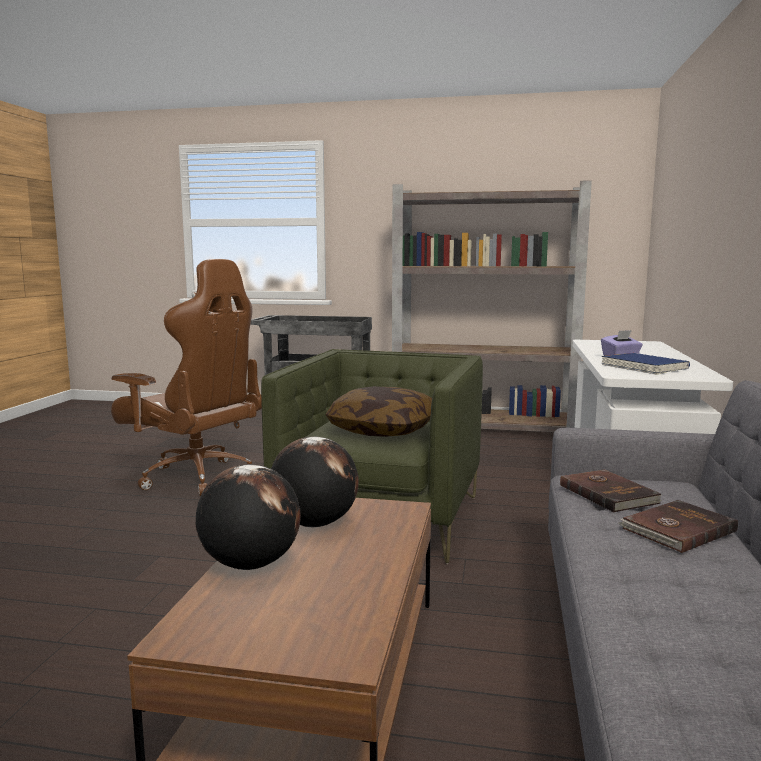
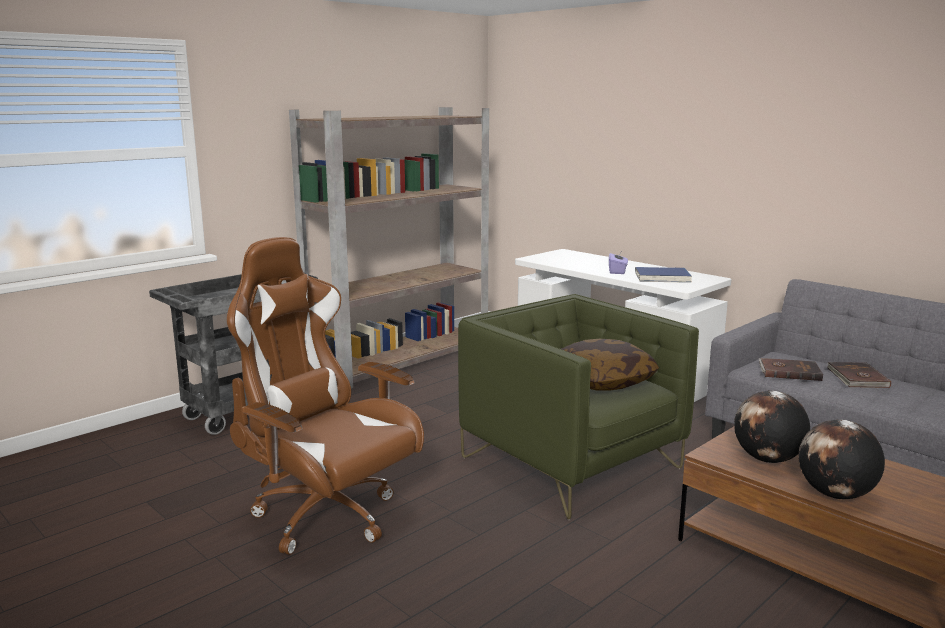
camera: 55 degrees left, 5 degrees up
brown office chair [111,259,262,496] -> brown office chair turned 120 degrees counterclockwise [227,237,424,555]

